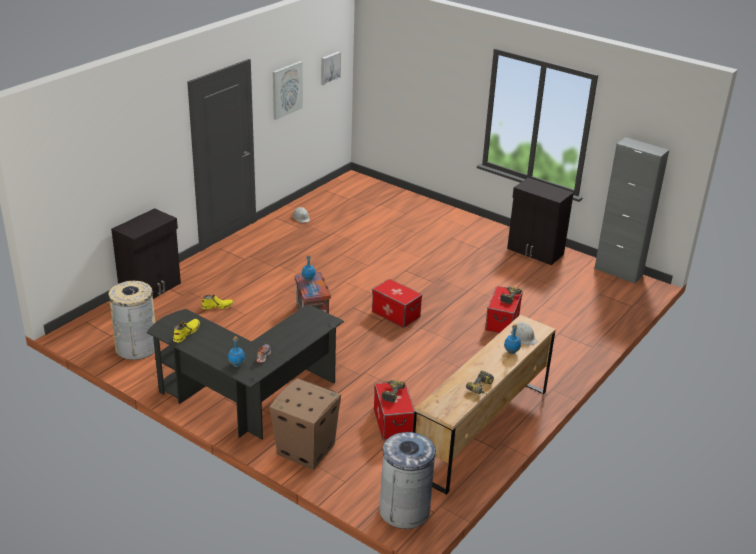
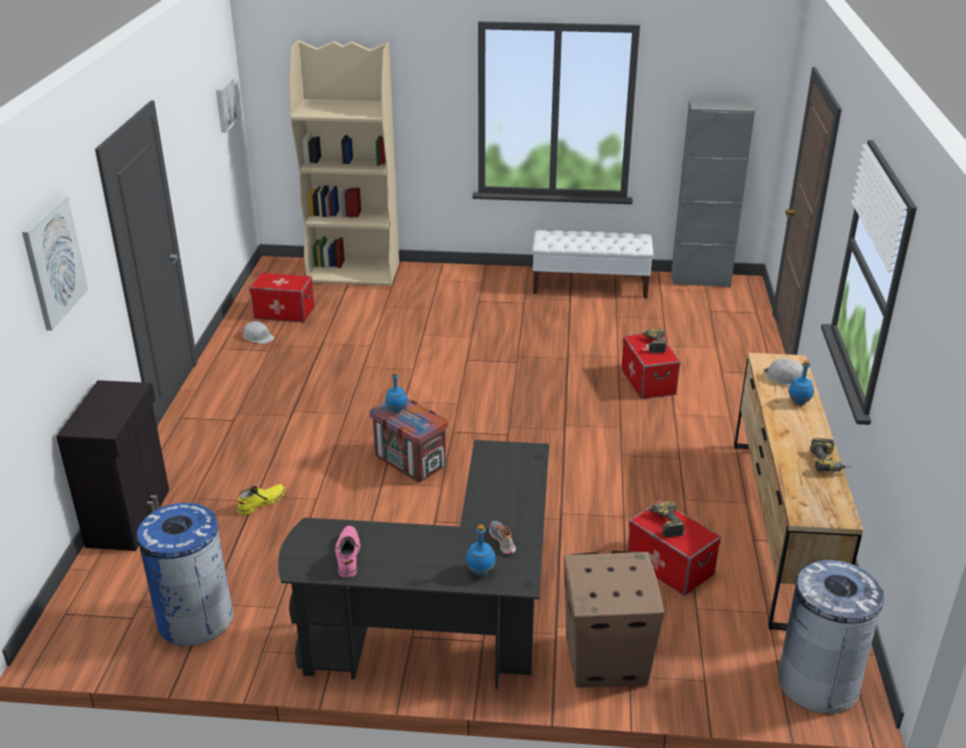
camera: 30 degrees left, 0 degrees up
beige trash can [108,281,155,360] -> blue trash can [137,503,233,646]
yellow boot [173,319,200,343] -> pink boot [335,526,360,577]
picture [273,61,303,120] -> picture moved to [22,196,89,331]
storage box [372,279,422,328] -> storage box moved to [249,272,314,322]
black cabinet [507,178,574,265] -> white bench [532,230,653,299]
none -> beige bookcase [289,40,399,286]

